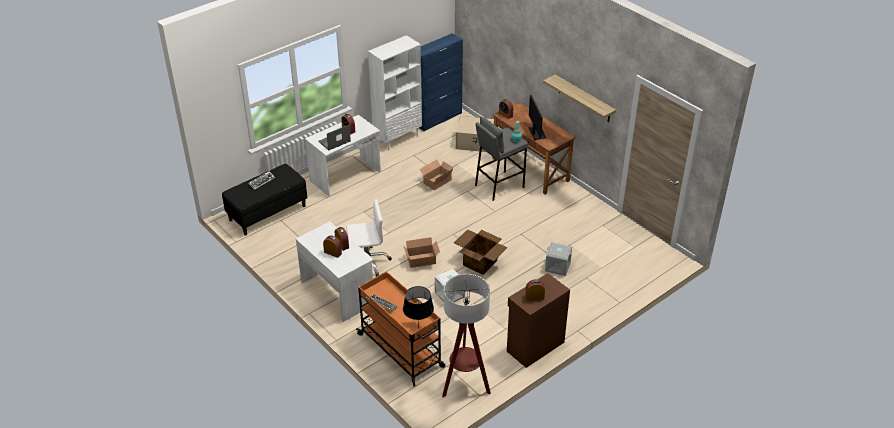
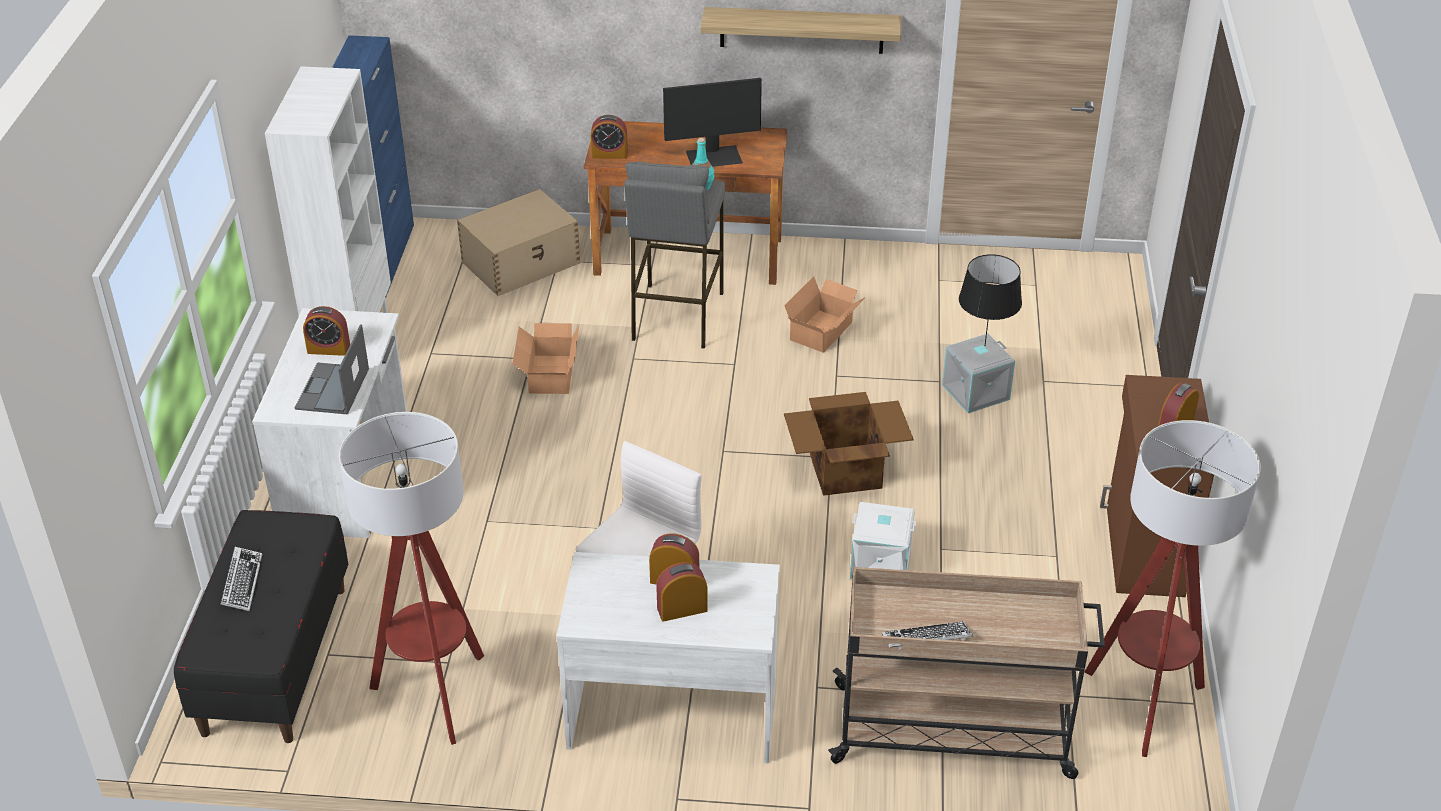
camera: 45 degrees left, 0 degrees up
orange cart [356,271,446,386] -> beige cart [828,567,1105,779]
black table lamp [403,286,434,324] -> black table lamp moved to [959,254,1022,345]
cardboard box [404,237,440,268] -> cardboard box moved to [784,276,865,353]
monitor [529,95,547,140] -> monitor turned 135 degrees clockwise [663,78,762,167]
none -> floor lamp [339,412,484,745]

